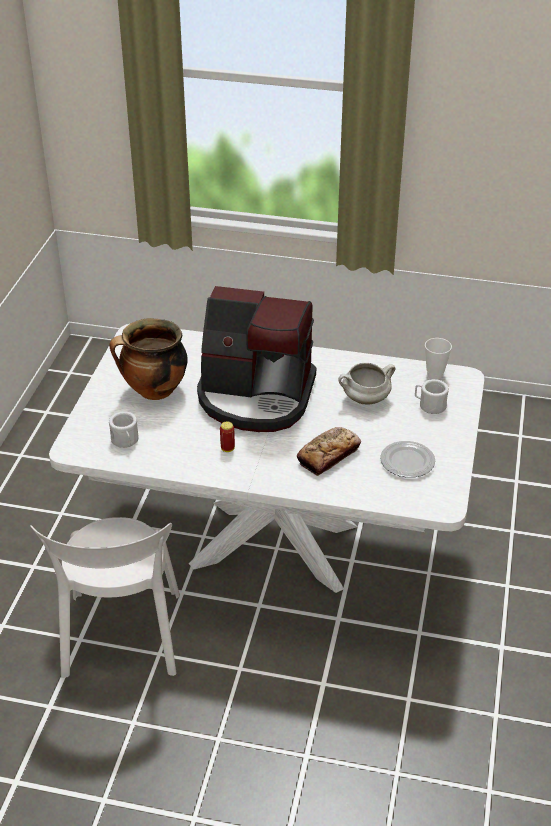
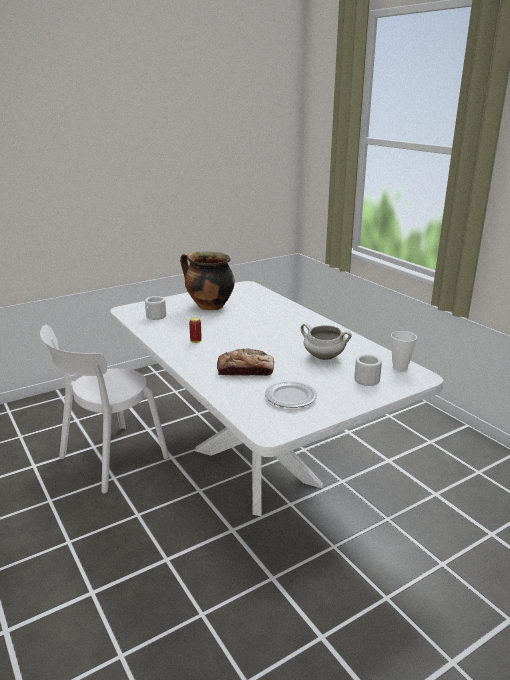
camera: 45 degrees right, 15 degrees down
coffee machine [197,286,316,432] -> none

